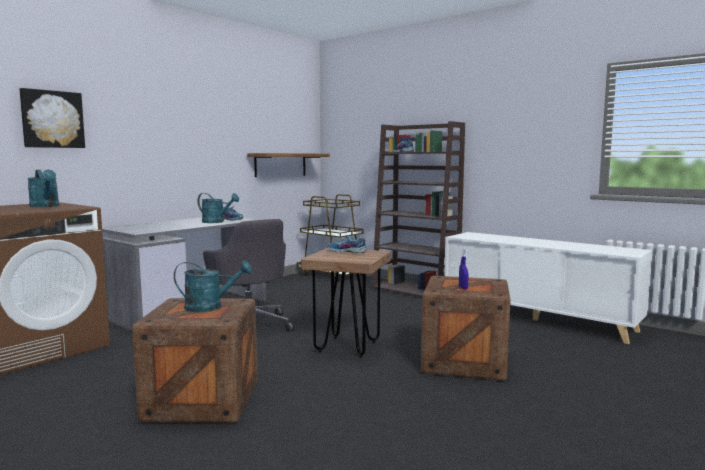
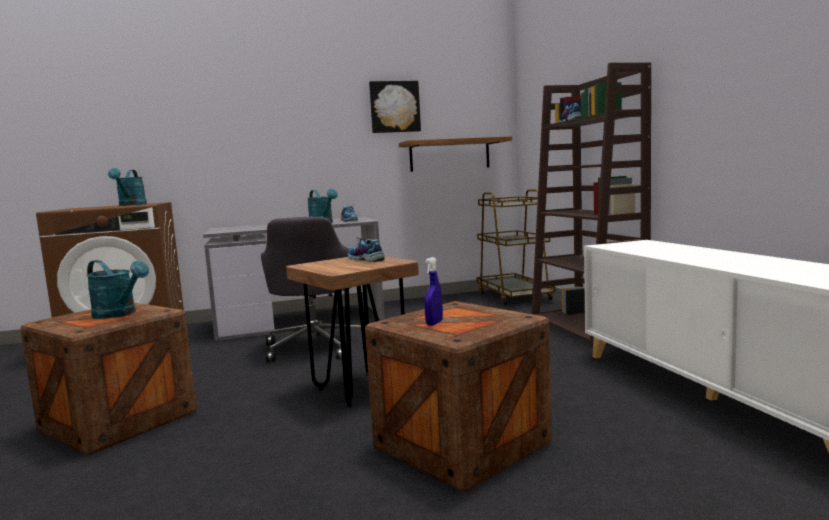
camera: 35 degrees right, 0 degrees up
picture [20,88,85,148] -> picture moved to [369,81,421,133]

